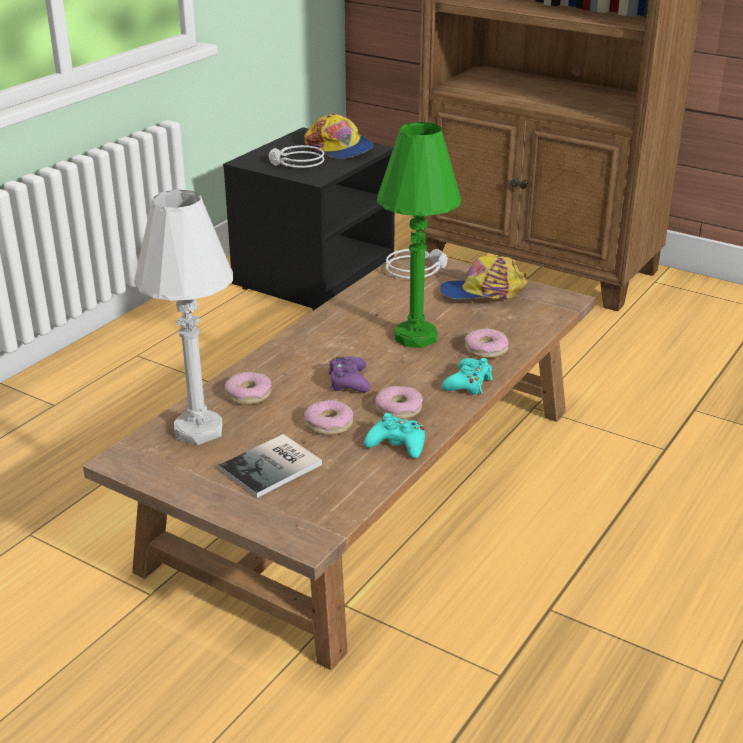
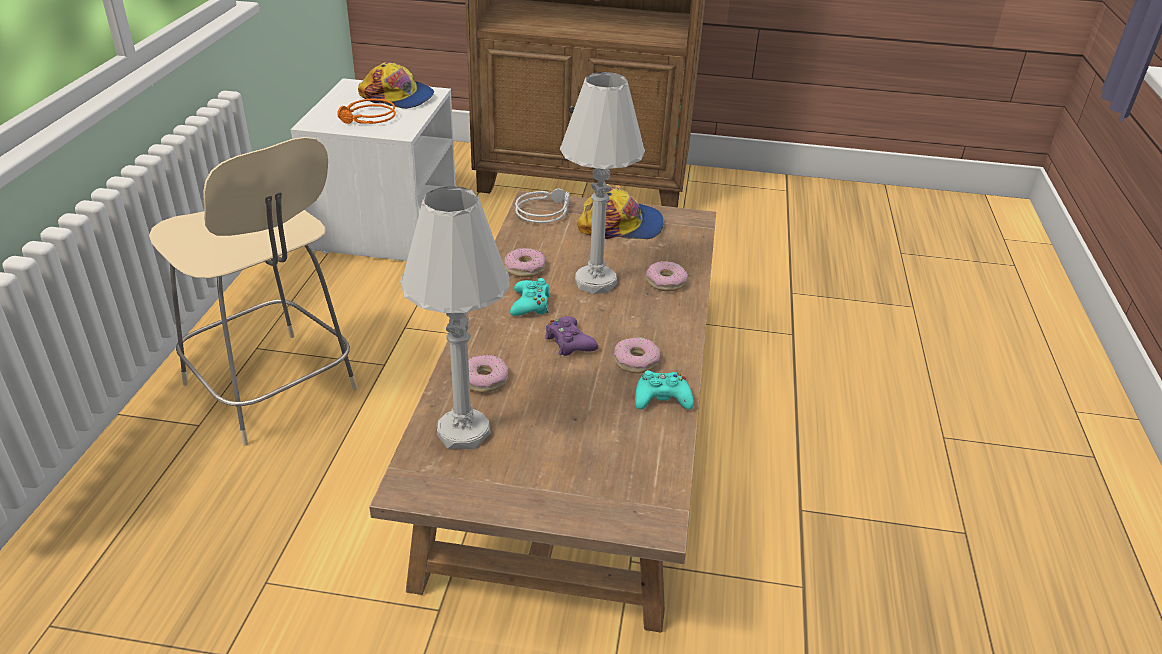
camera: 25 degrees left, 5 degrees up
book [218,434,322,498] -> none
black nightstand [223,127,395,311] -> white nightstand [291,78,456,261]
grey headphones [269,145,325,168] -> orange headphones [337,98,396,124]
donut [304,400,354,435] -> donut moved to [505,248,545,277]
green table lamp [377,122,462,348] -> white table lamp [560,72,645,294]
cap [440,256,527,299] -> cap turned 150 degrees counterclockwise [577,187,664,239]
turquoise game controller [442,358,493,395] -> turquoise game controller moved to [510,278,550,316]
none -> beige chair [149,137,358,446]

